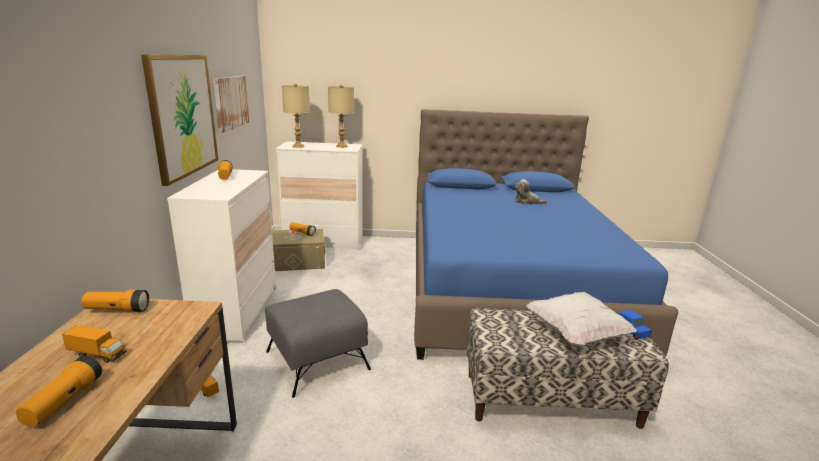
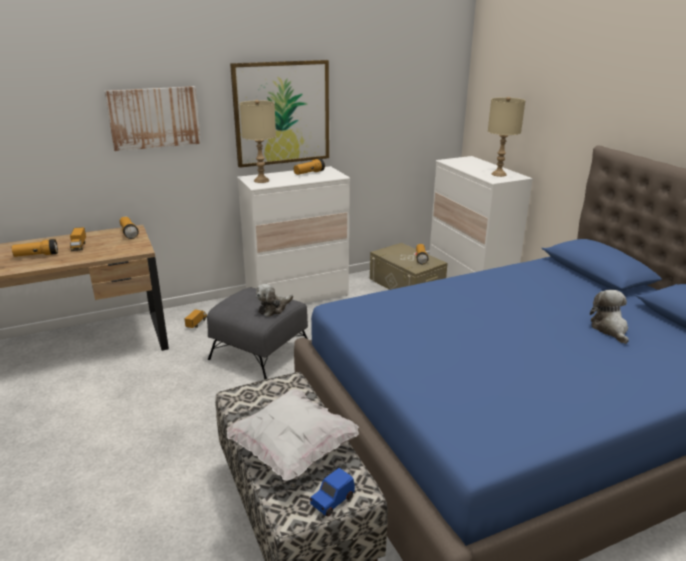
camera: 65 degrees right, 5 degrees up
picture [213,76,250,133] -> picture moved to [104,86,201,151]
beige table lamp [282,83,310,148] -> beige table lamp moved to [240,100,276,183]
none -> plush toy [256,284,293,317]

